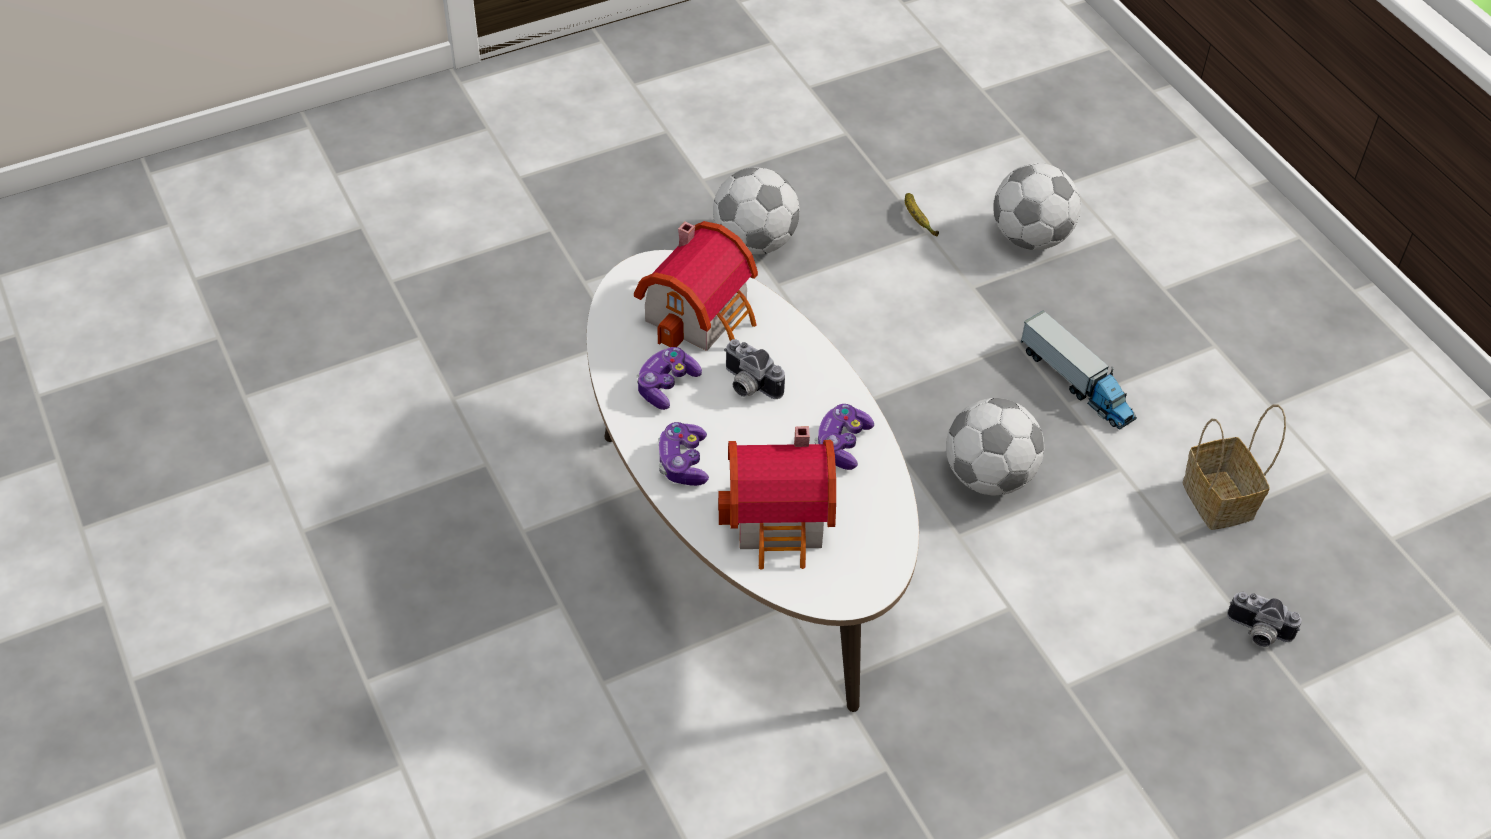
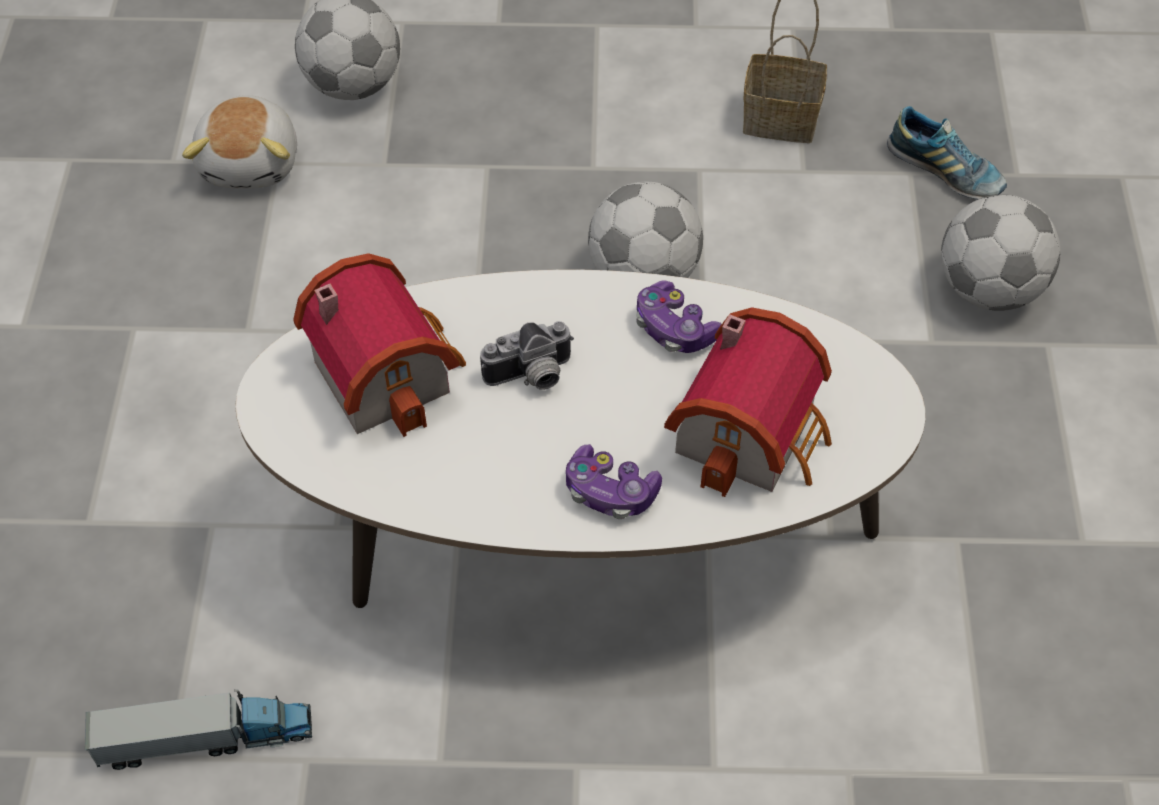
camera: 60 degrees left, 5 degrees up
game controller [636,347,702,410] -> none
football [713,167,800,255] -> football moved to [941,195,1061,311]
banana [905,193,939,236] -> plush toy [182,95,297,189]
toy truck [1021,310,1137,430] -> toy truck moved to [85,689,312,770]
camera [1227,592,1302,647] -> shoe [887,106,1007,199]

